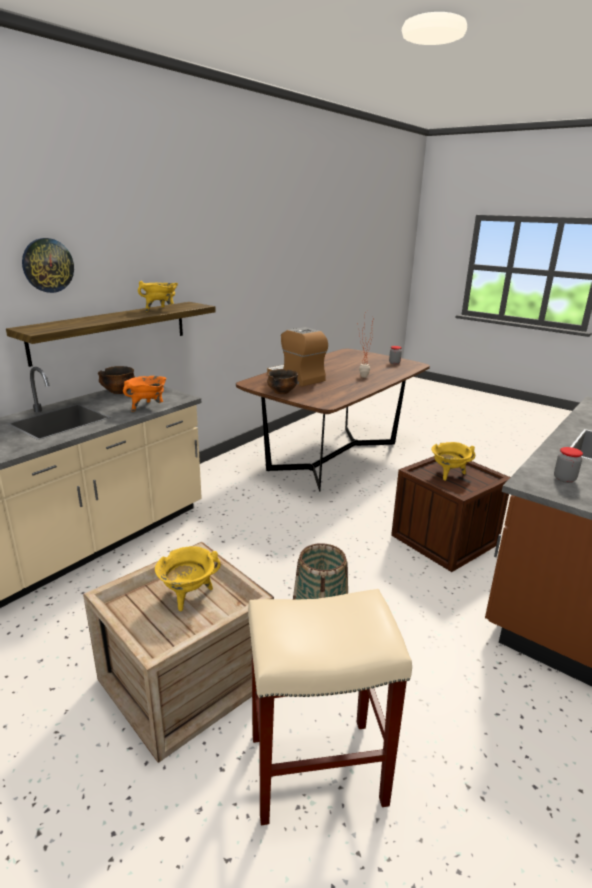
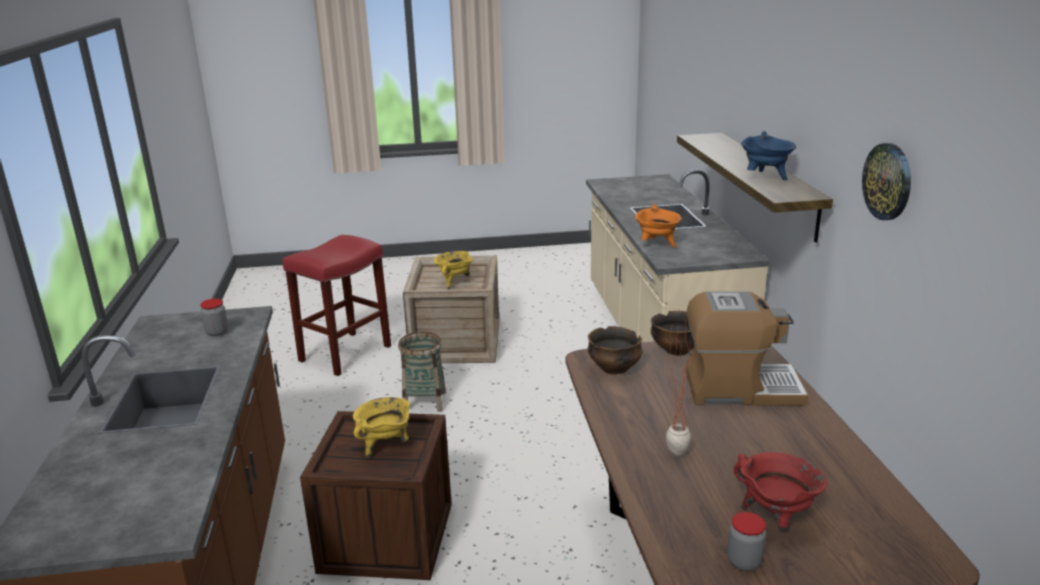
camera: 135 degrees right, 0 degrees up
wall clock [22,238,74,293] -> wall clock moved to [862,143,911,220]
bowl [98,366,135,394] -> bowl moved to [588,326,643,375]
yellow cooking pot [138,281,178,312] -> blue cooking pot [741,131,796,180]
beige stool [248,589,412,825] -> red stool [283,235,391,376]
none -> red cooking pot [734,452,827,528]

